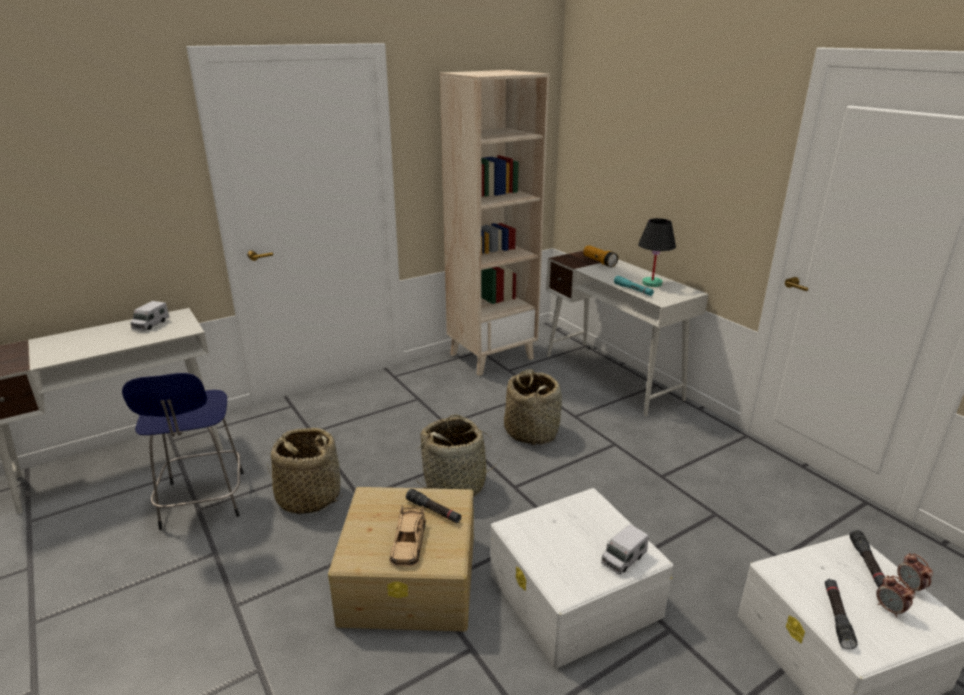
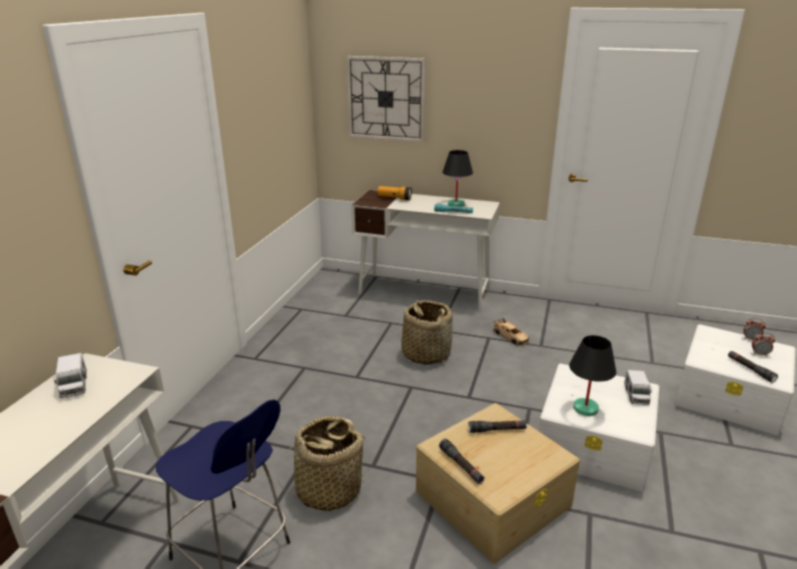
camera: 40 degrees left, 0 degrees up
beige toy car [389,505,426,567] -> beige toy car moved to [493,317,529,346]
basket [417,414,500,497] -> none
beige bookcase [440,70,549,376] -> none
black flashlight [849,530,885,588] -> black flashlight moved to [439,439,485,484]
none -> wall clock [346,56,425,142]
none -> black table lamp [569,335,616,416]

